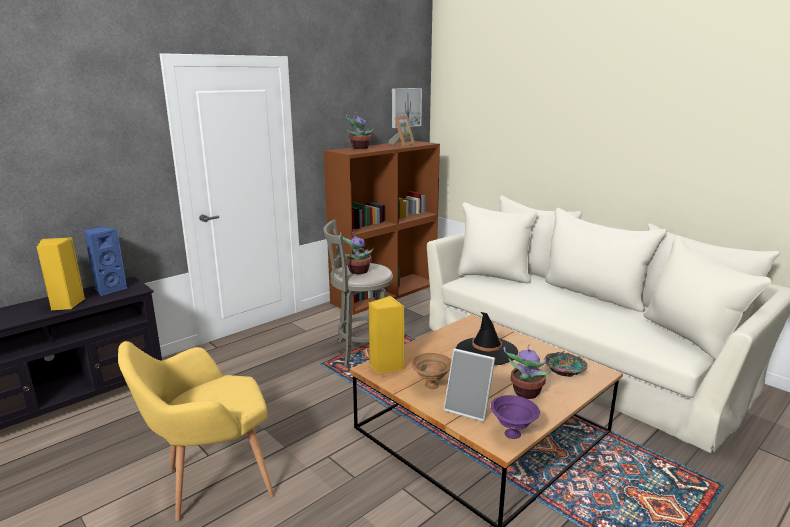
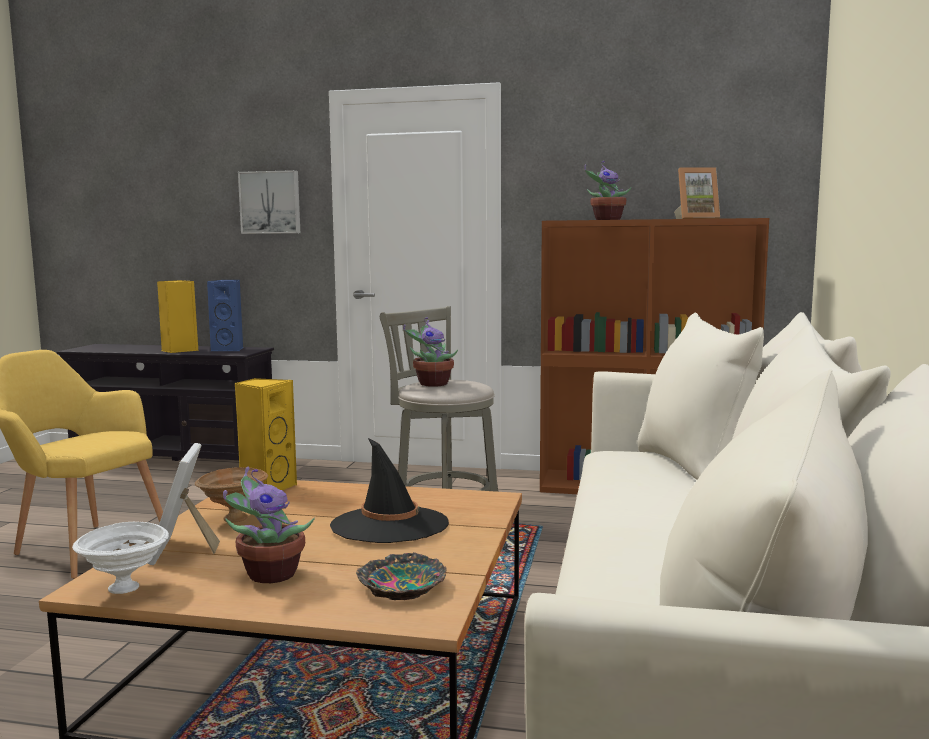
camera: 55 degrees right, 10 degrees down
picture [392,88,422,128] -> picture moved to [238,170,300,234]
purple bowl [491,395,540,439] -> white bowl [72,522,169,594]

